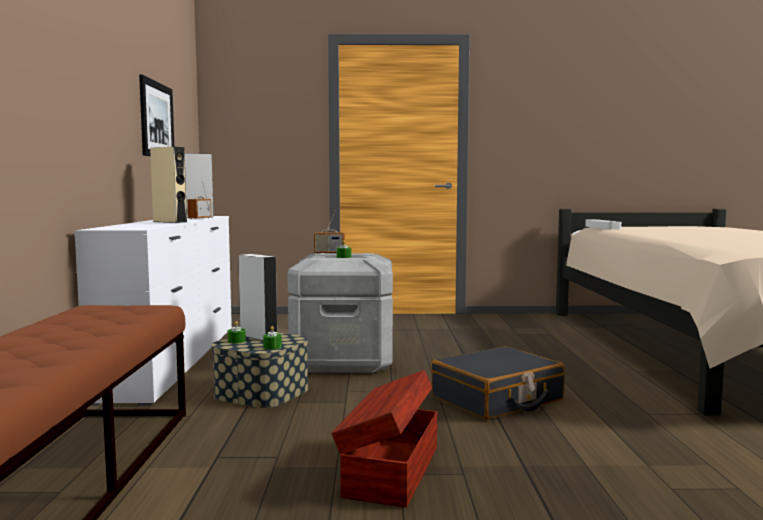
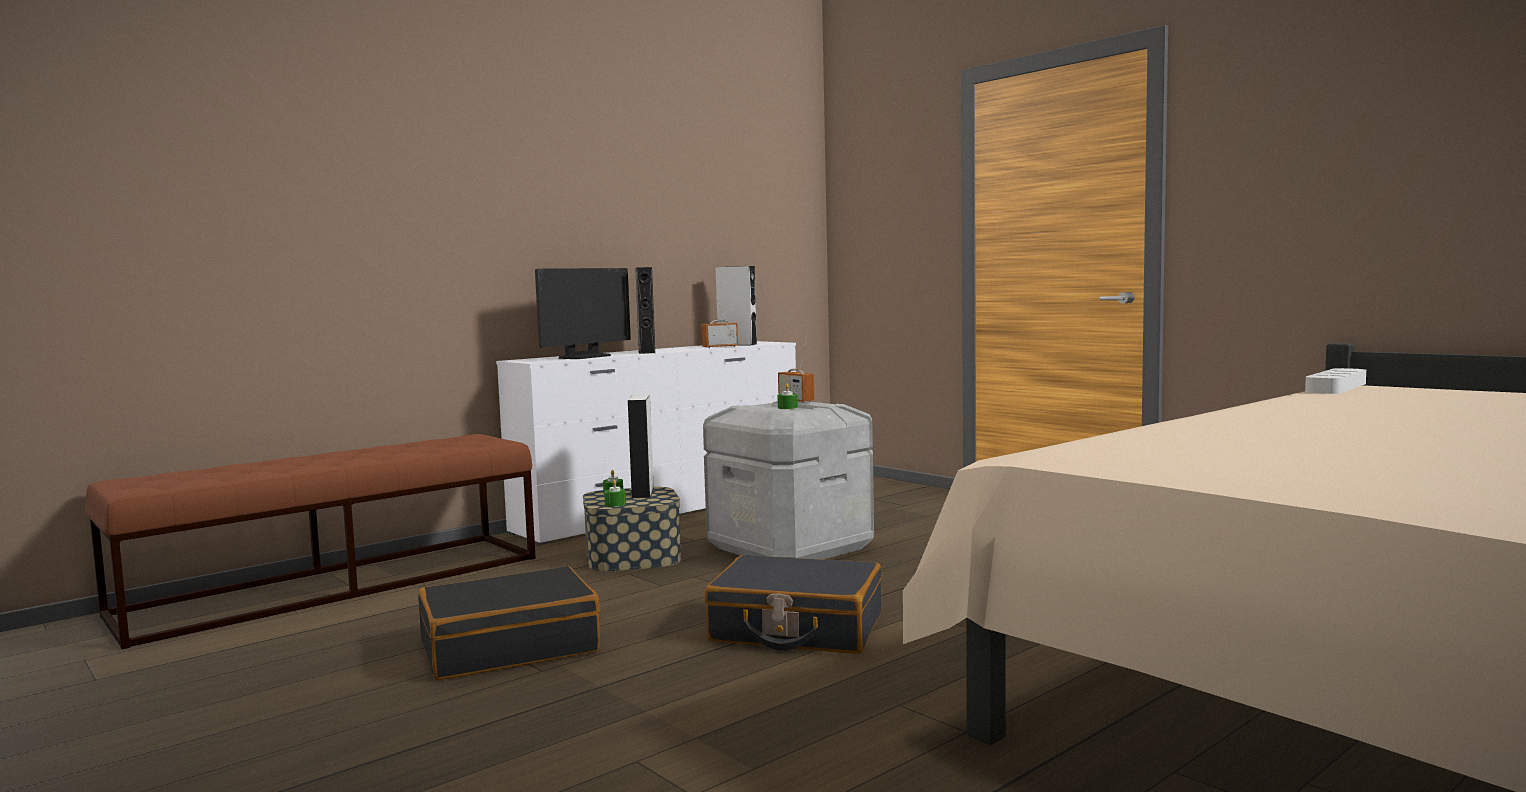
camera: 50 degrees right, 0 degrees up
picture [139,75,174,156] -> none
beige speaker [150,147,187,223] -> black speaker [635,267,655,354]
brown storage box [331,370,437,507] -> black suitcase [418,566,600,680]
none -> monitor [535,268,631,359]

